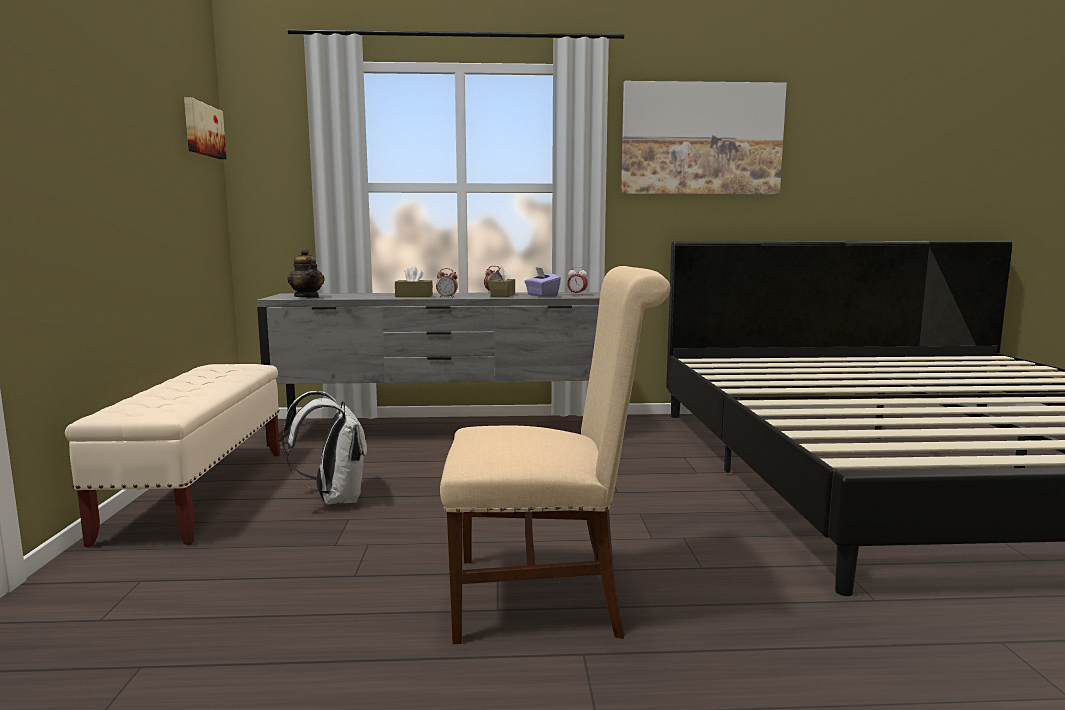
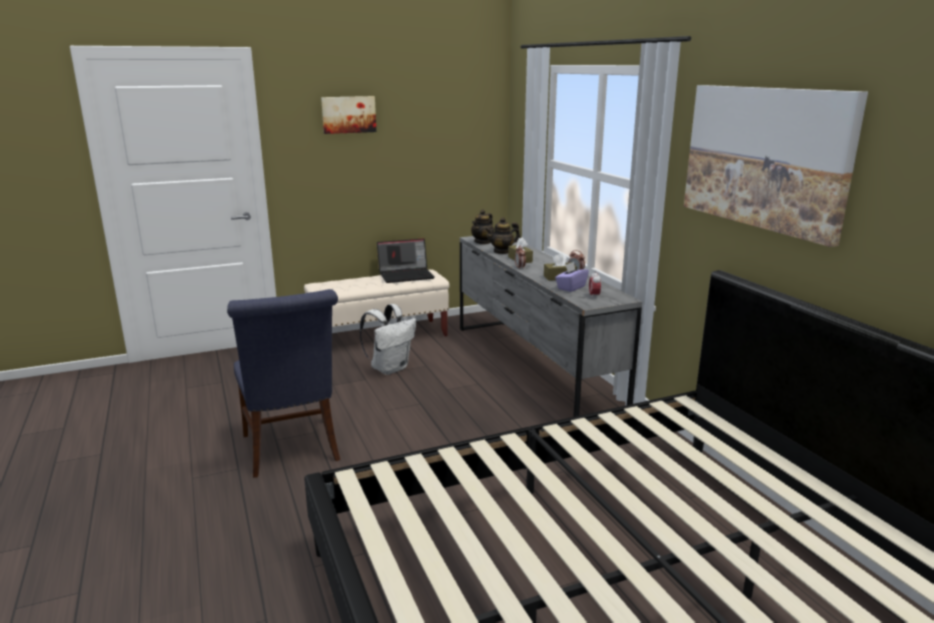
camera: 70 degrees right, 10 degrees up
picture [184,97,226,159] -> picture moved to [321,96,376,134]
beige chair [440,266,670,644] -> blue chair [227,289,340,478]
none -> laptop [377,238,435,283]
none -> teapot [485,217,521,254]

